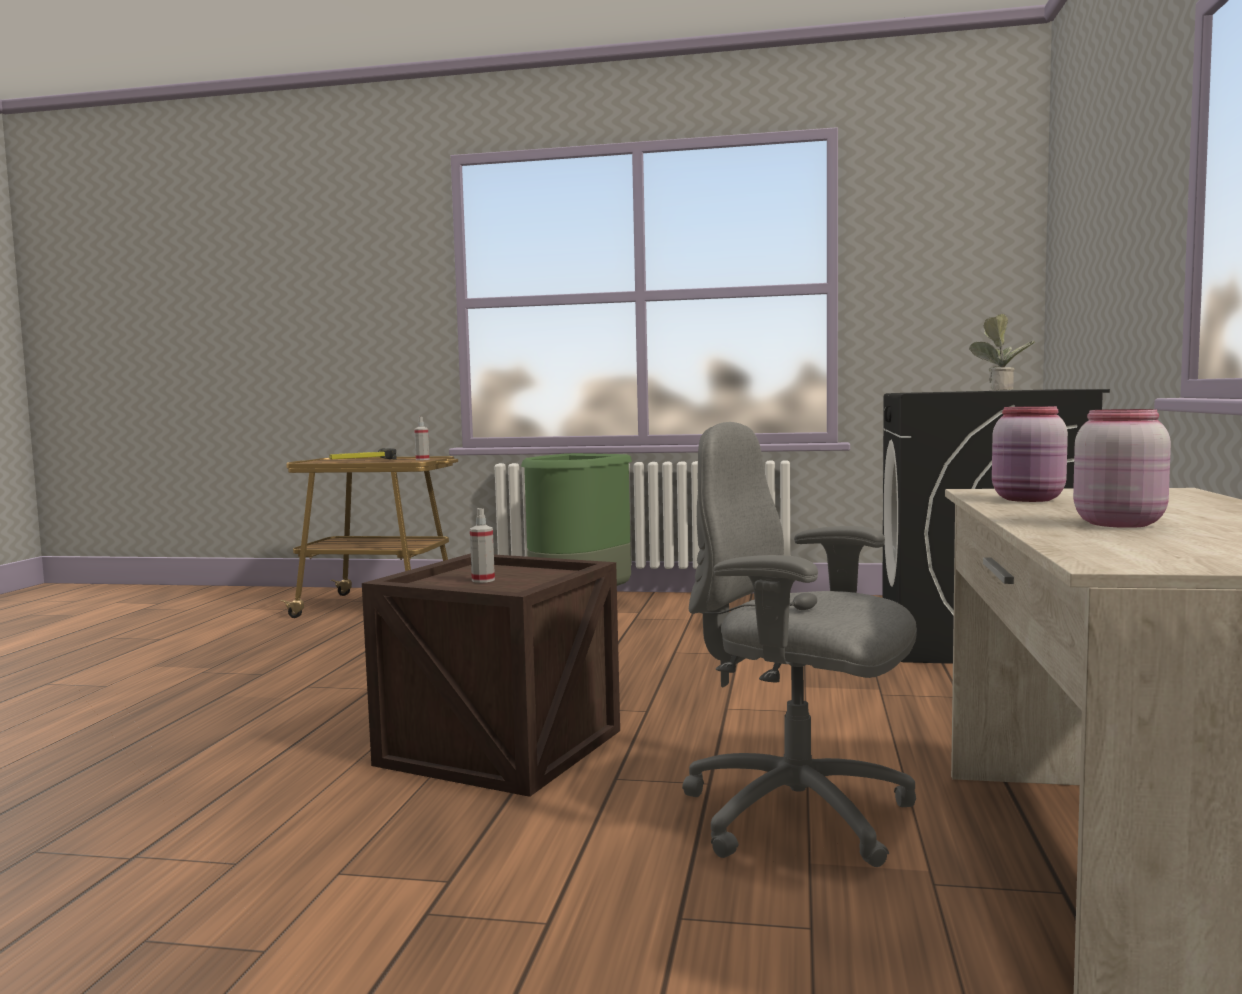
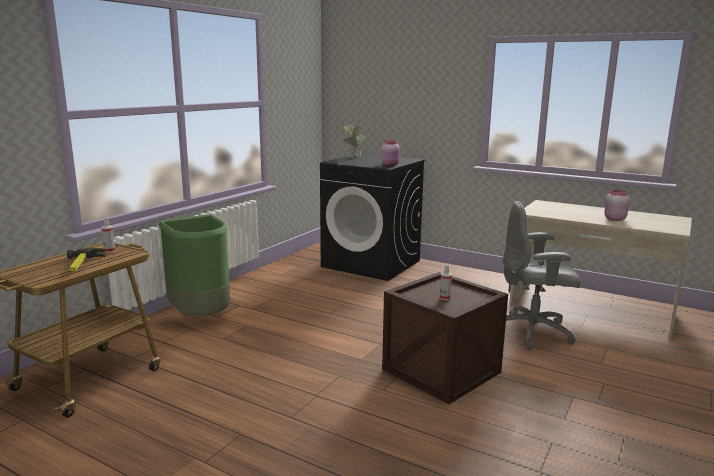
camera: 70 degrees left, 10 degrees up
grey office chair [682,422,917,867] -> grey office chair turned 45 degrees clockwise [503,201,580,350]
pink jar [992,406,1068,502] -> pink jar moved to [382,140,399,166]

